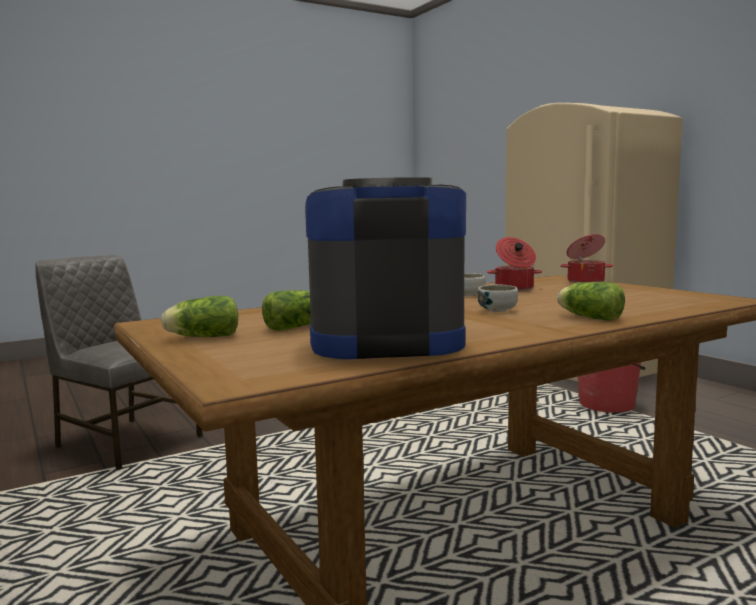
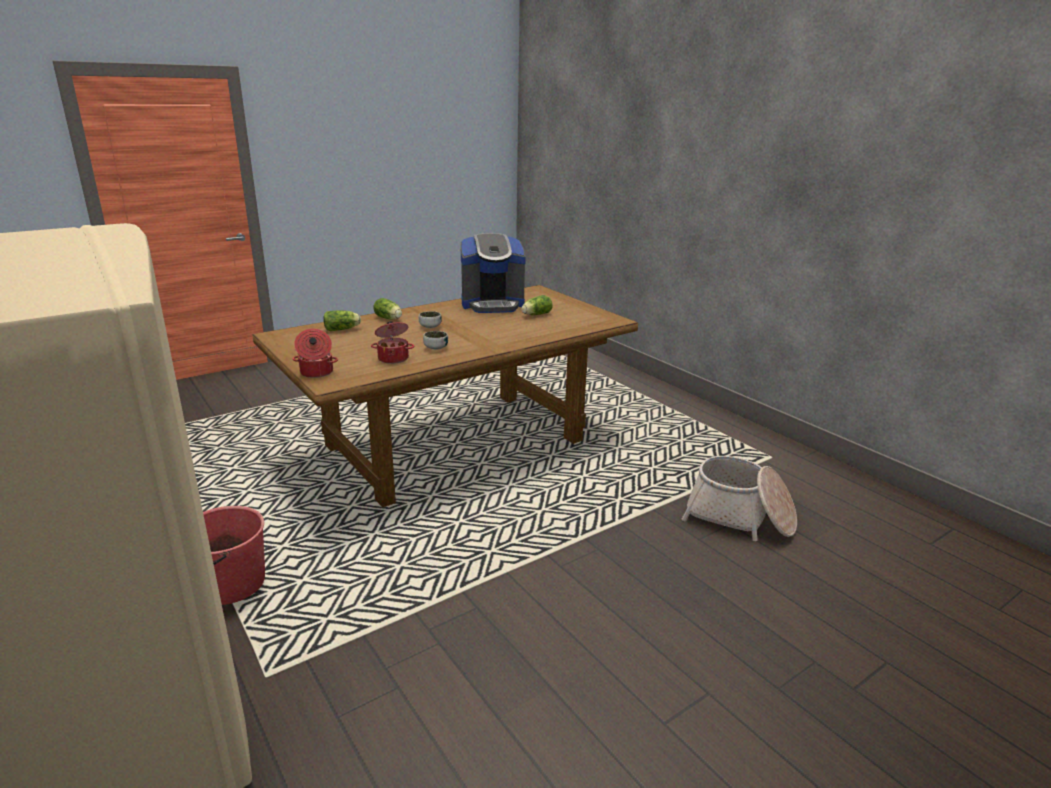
camera: 175 degrees right, 15 degrees up
grey chair [35,255,203,470] -> basket [682,456,797,541]
lettuce [161,296,238,337] -> lettuce moved to [323,311,361,331]

